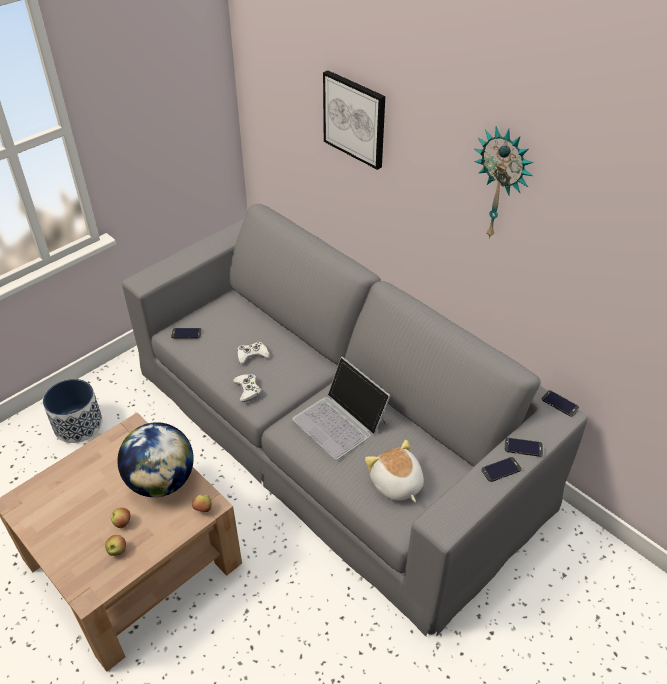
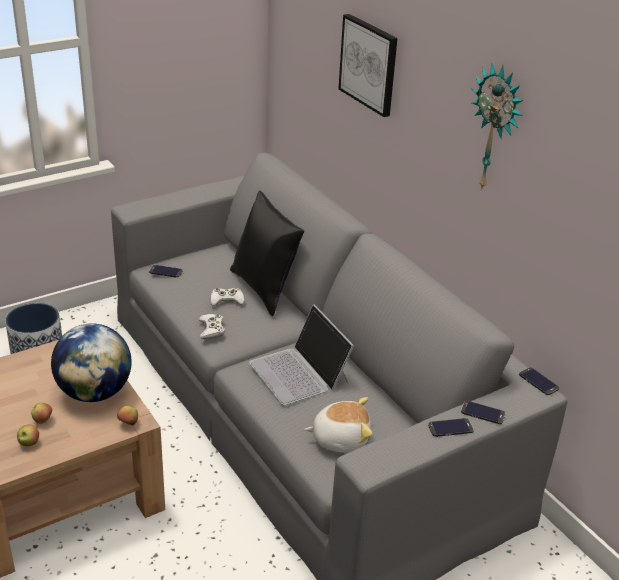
camera: 10 degrees right, 10 degrees down
plush toy [365,440,424,502] -> plush toy turned 105 degrees clockwise [305,397,373,453]
none -> black pillow [230,191,304,316]

